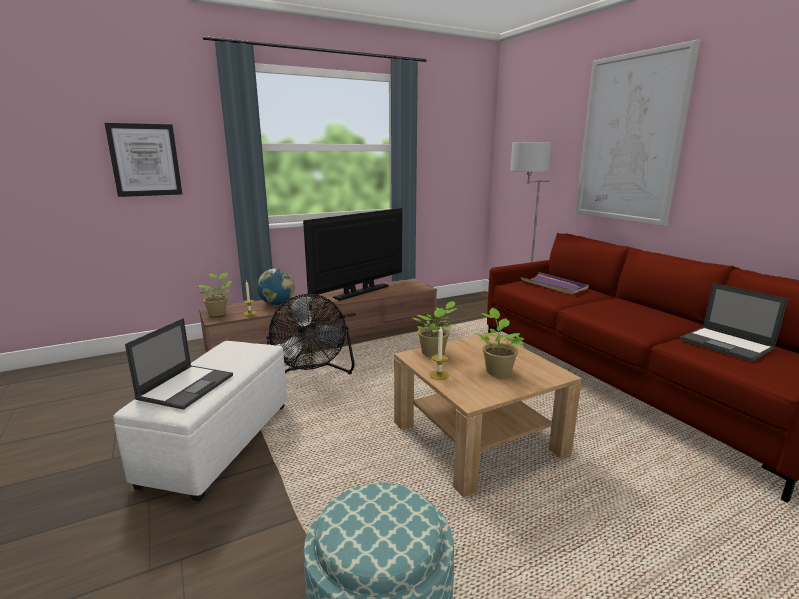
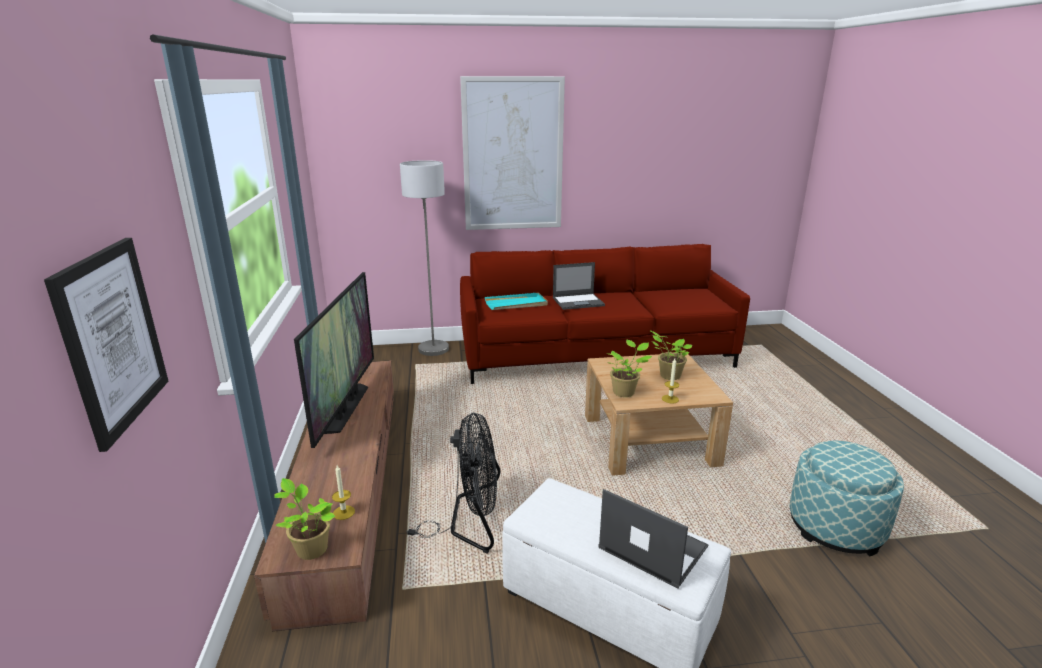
camera: 70 degrees left, 5 degrees up
globe [257,268,295,305] -> none
television [303,208,402,301] -> television turned 150 degrees counterclockwise [294,272,374,448]
purple tray [520,272,589,295] -> turquoise tray [485,293,548,310]
laptop [680,283,788,362] -> laptop moved to [553,262,605,310]

